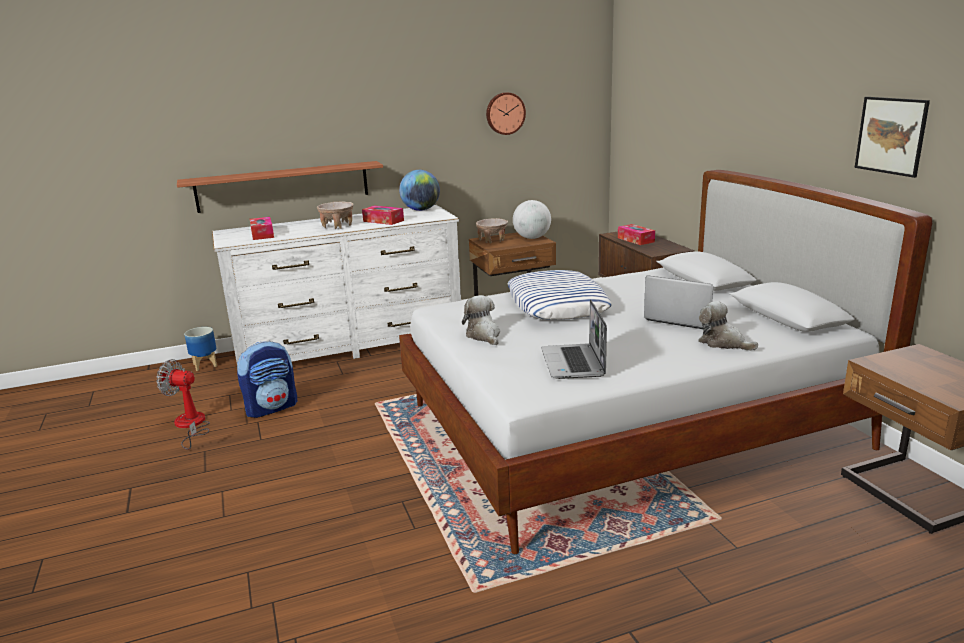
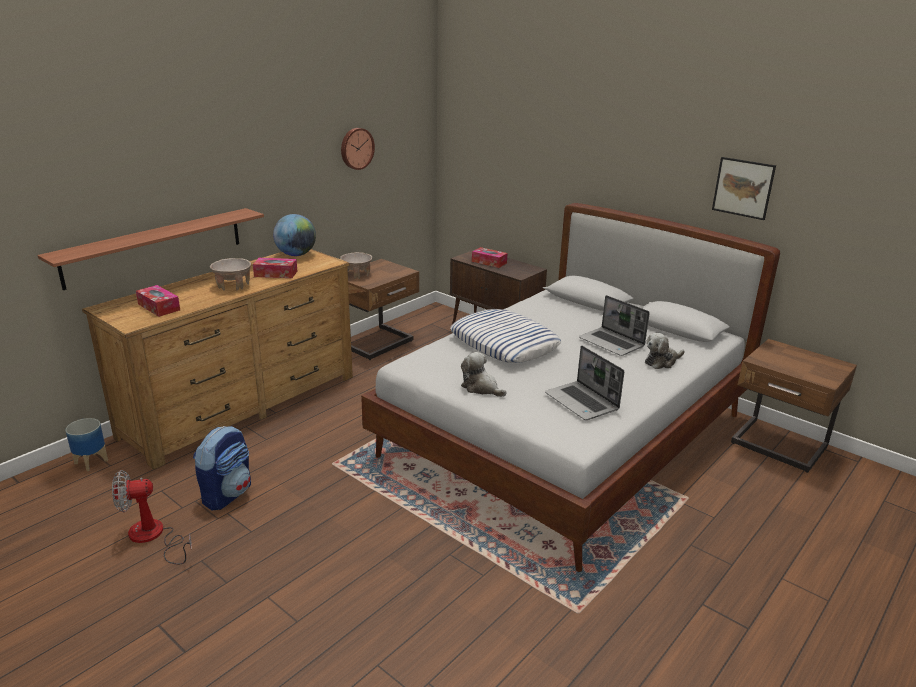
camera: 30 degrees left, 5 degrees up
white dresser [212,205,461,365] -> brown dresser [82,249,353,470]
globe [513,200,551,239] -> none
laptop [644,275,713,329] -> laptop turned 135 degrees counterclockwise [579,295,650,356]
plush toy [698,301,758,350] -> plush toy turned 45 degrees counterclockwise [645,333,685,369]

